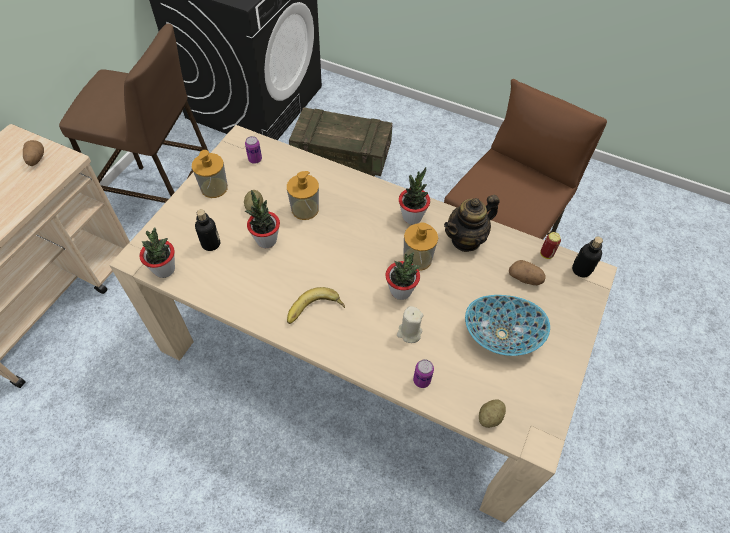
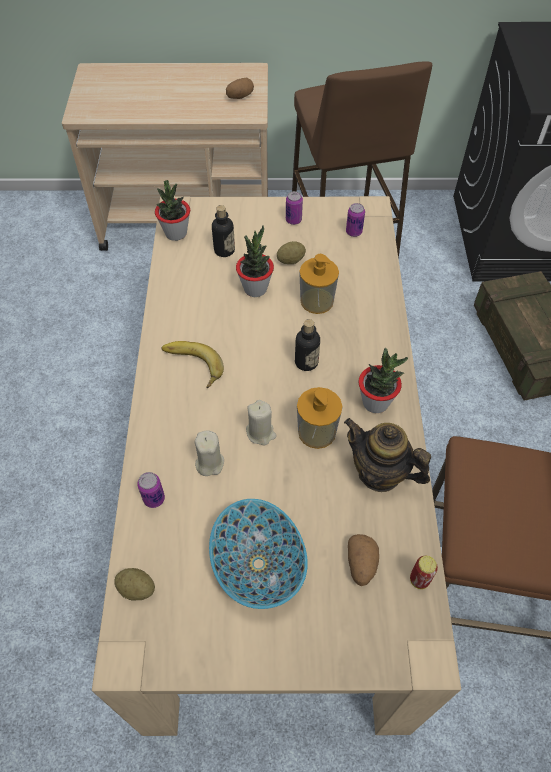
camera: 65 degrees right, 0 degrees up
soap dispenser [192,150,228,198] -> can [286,191,303,225]
potted plant [385,252,421,300] -> beige candle [246,400,277,445]
bottle [572,237,603,277] -> bottle moved to [295,319,320,371]

